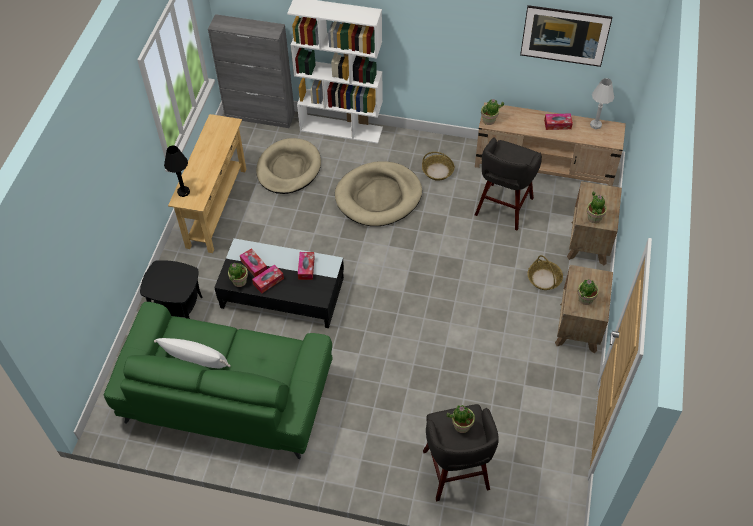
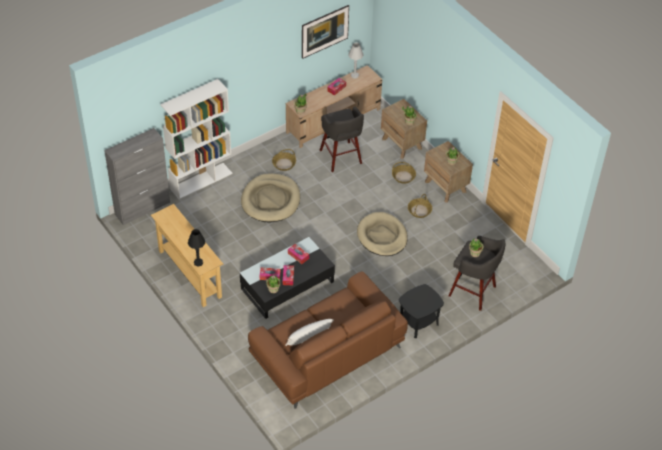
camera: 50 degrees left, 5 degrees down
green sofa [104,302,333,459] -> brown sofa [248,271,408,409]
black side table [140,260,203,319] -> black side table moved to [399,284,444,338]
beige dog bed [256,138,321,194] -> beige dog bed moved to [357,212,408,256]
none -> basket [408,194,432,218]

